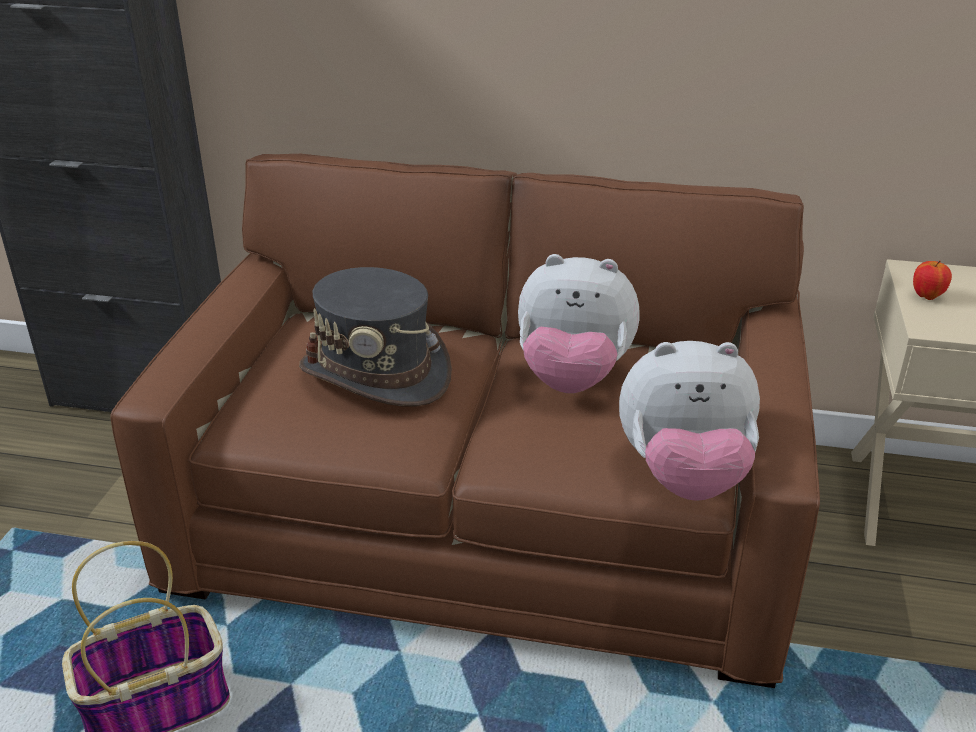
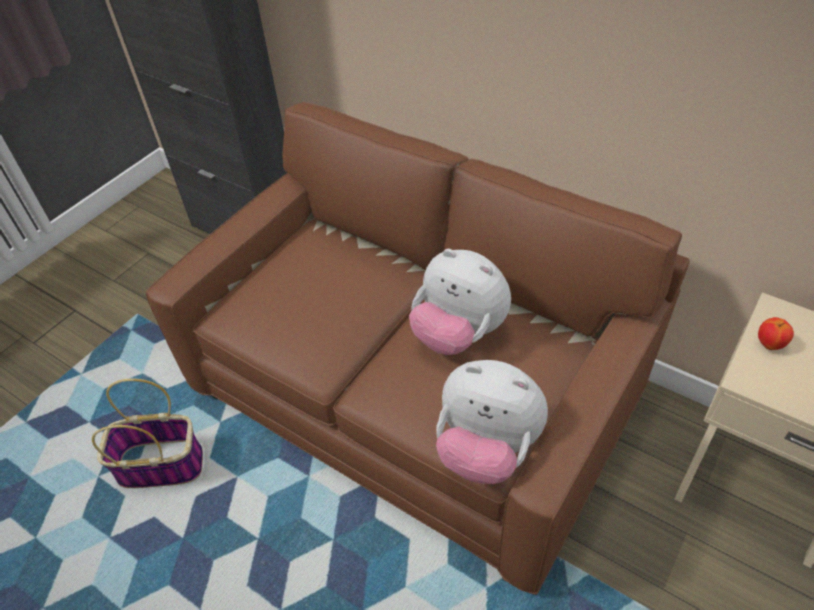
camera: 25 degrees right, 15 degrees up
grey hat [299,267,452,407] -> none

